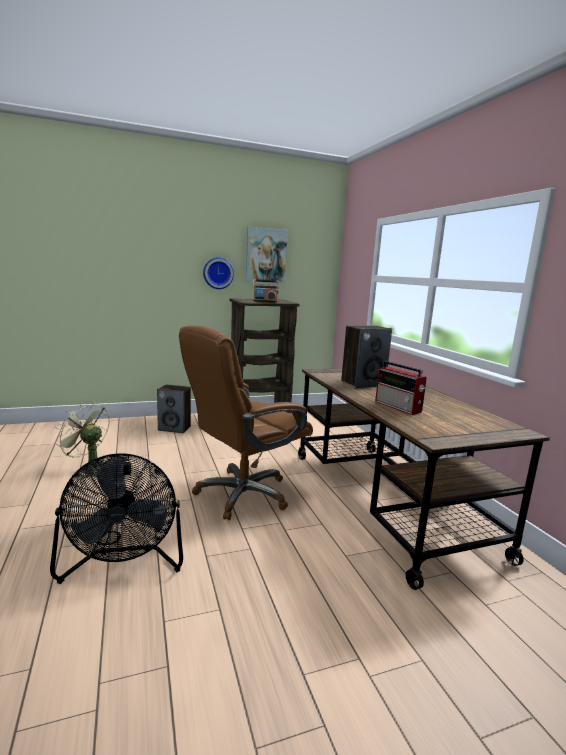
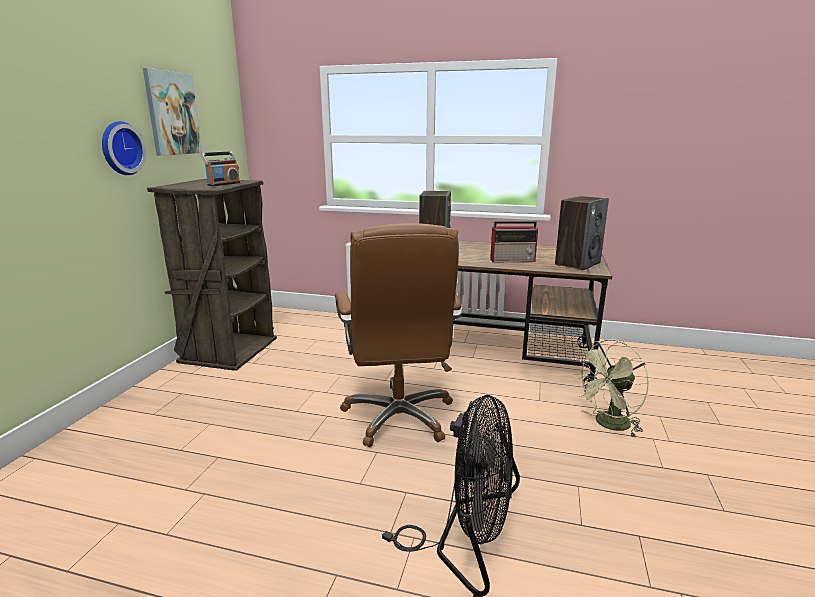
camera: 55 degrees left, 5 degrees up
green fan [55,402,110,479] -> green fan moved to [573,339,649,438]
speaker [157,385,191,433] -> speaker moved to [555,196,609,271]

